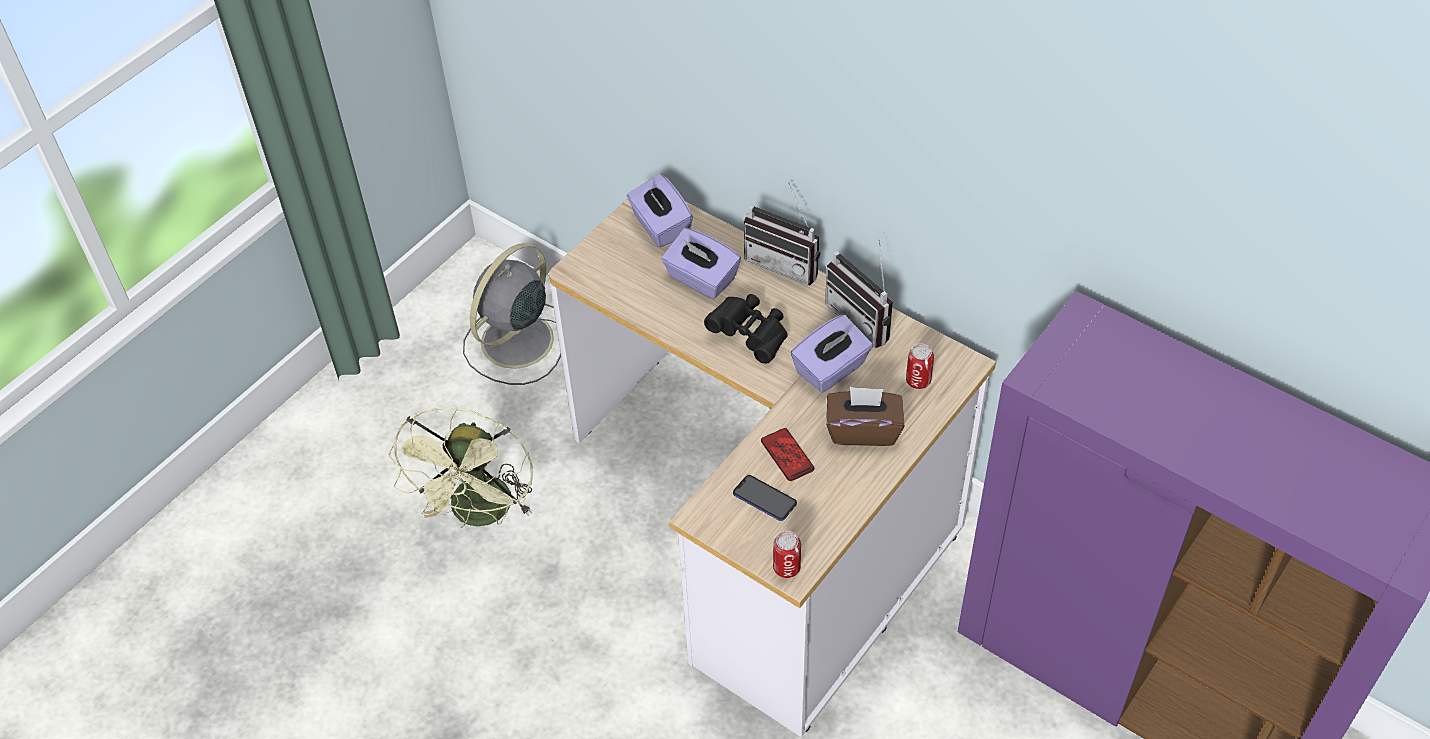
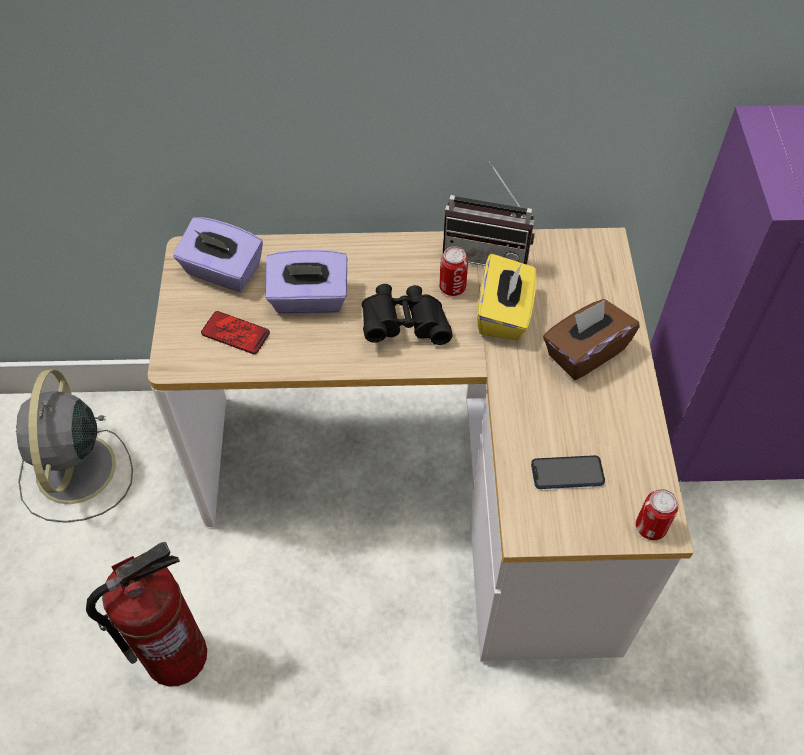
camera: 40 degrees left, 5 degrees up
green fan [389,407,533,528] -> fire extinguisher [86,542,207,687]
radio [744,183,820,285] -> none
phone [761,428,814,481] -> phone moved to [201,311,270,354]
purple tissue box [791,315,873,393] -> yellow tissue box [477,254,537,340]
can [906,343,934,389] -> can moved to [439,246,468,296]

